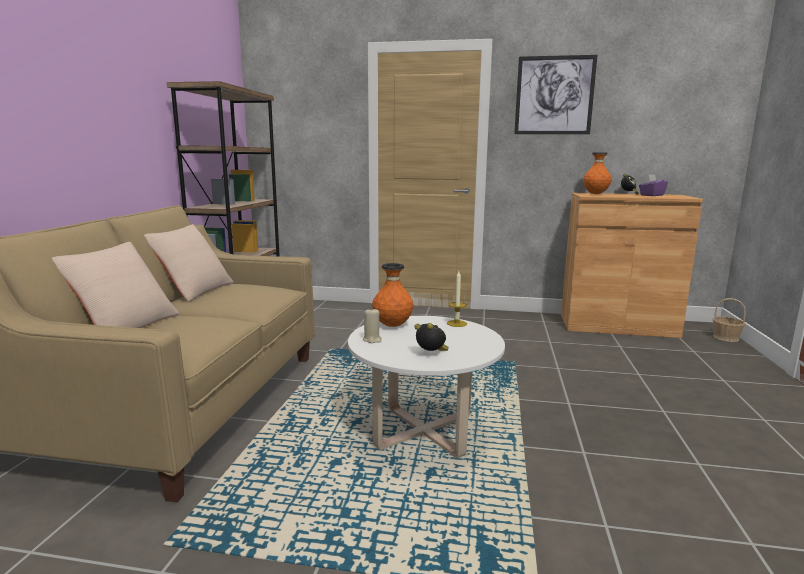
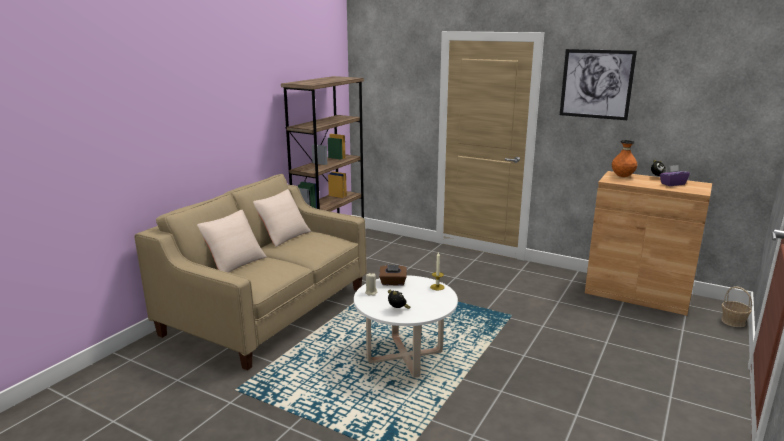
camera: 20 degrees right, 5 degrees up
orange vase [372,263,414,327] -> brown tissue box [379,265,407,286]

